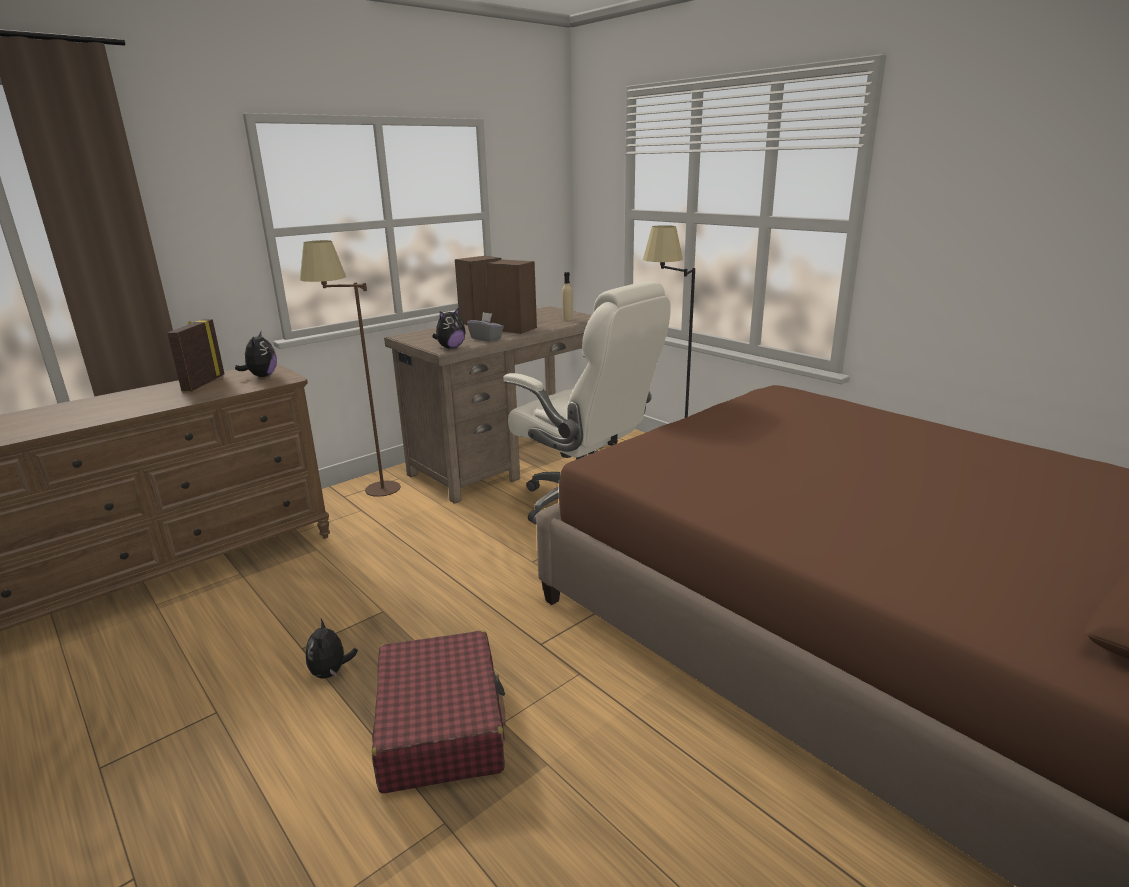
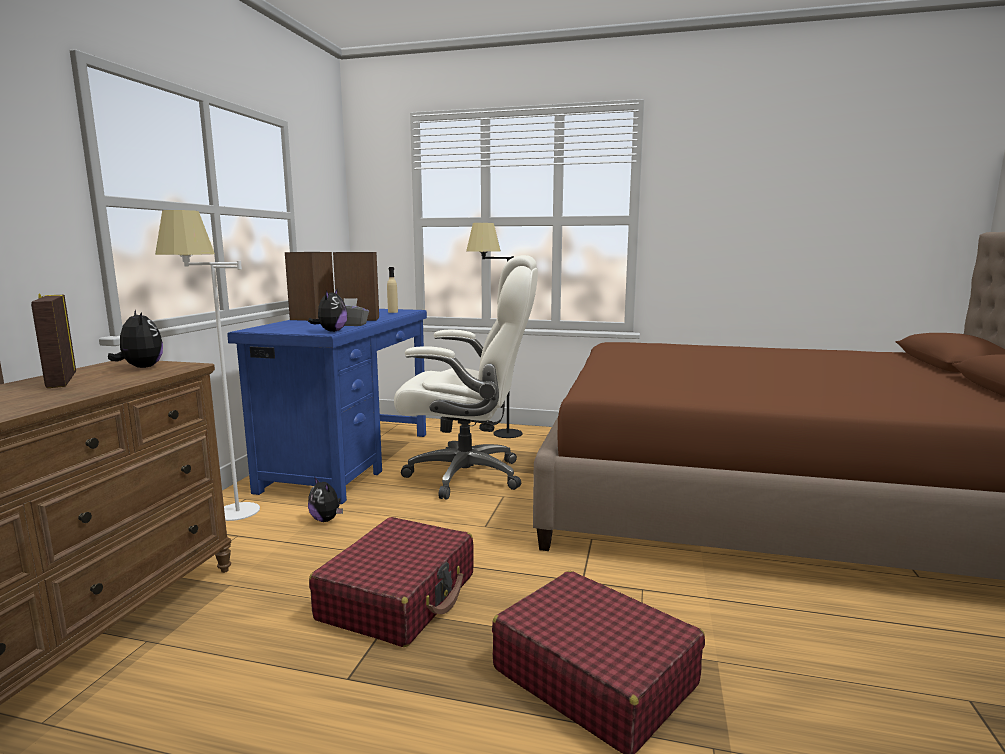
camera: 35 degrees left, 10 degrees down
brown floor lamp [300,240,401,497] -> white floor lamp [155,210,260,521]
plush toy [306,619,358,679] -> plush toy moved to [308,478,343,522]
brown desk [384,306,604,504] -> blue desk [227,309,427,504]
none -> red suitcase [309,517,474,647]

